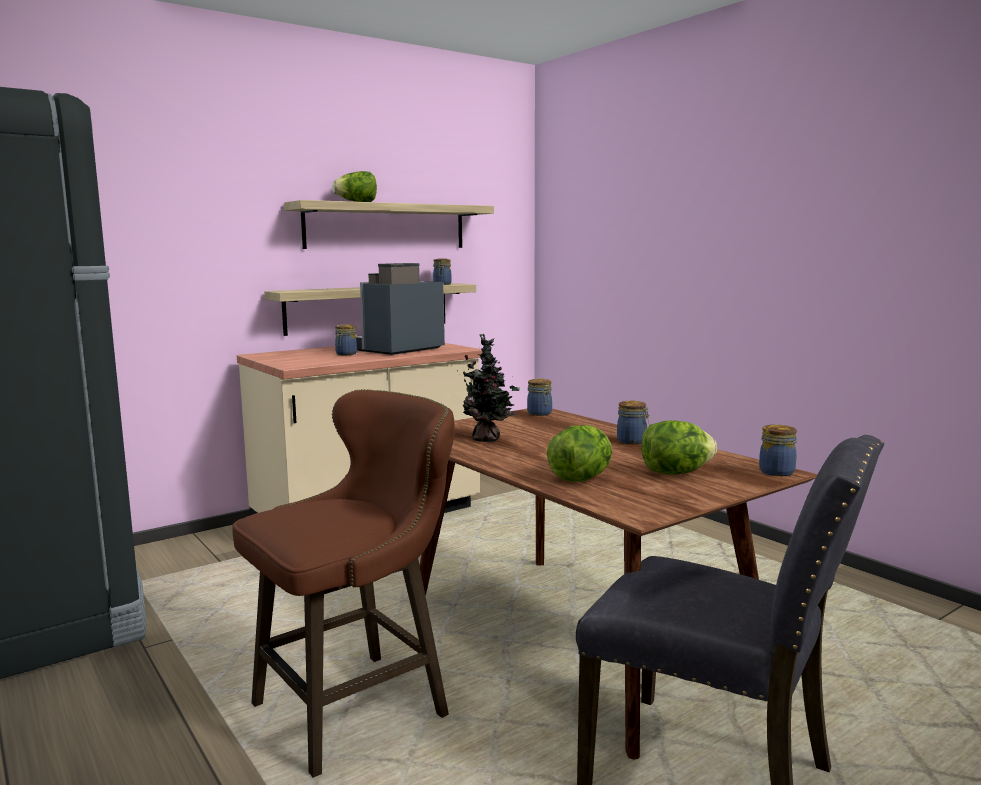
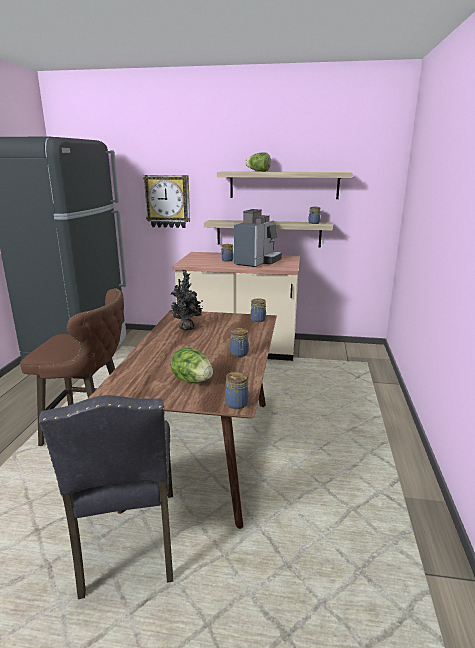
camera: 45 degrees right, 10 degrees up
coffee machine [356,263,445,355] -> coffee machine turned 120 degrees clockwise [234,209,282,267]
lettuce [547,425,612,482] -> none
none -> wall clock [143,175,190,228]

